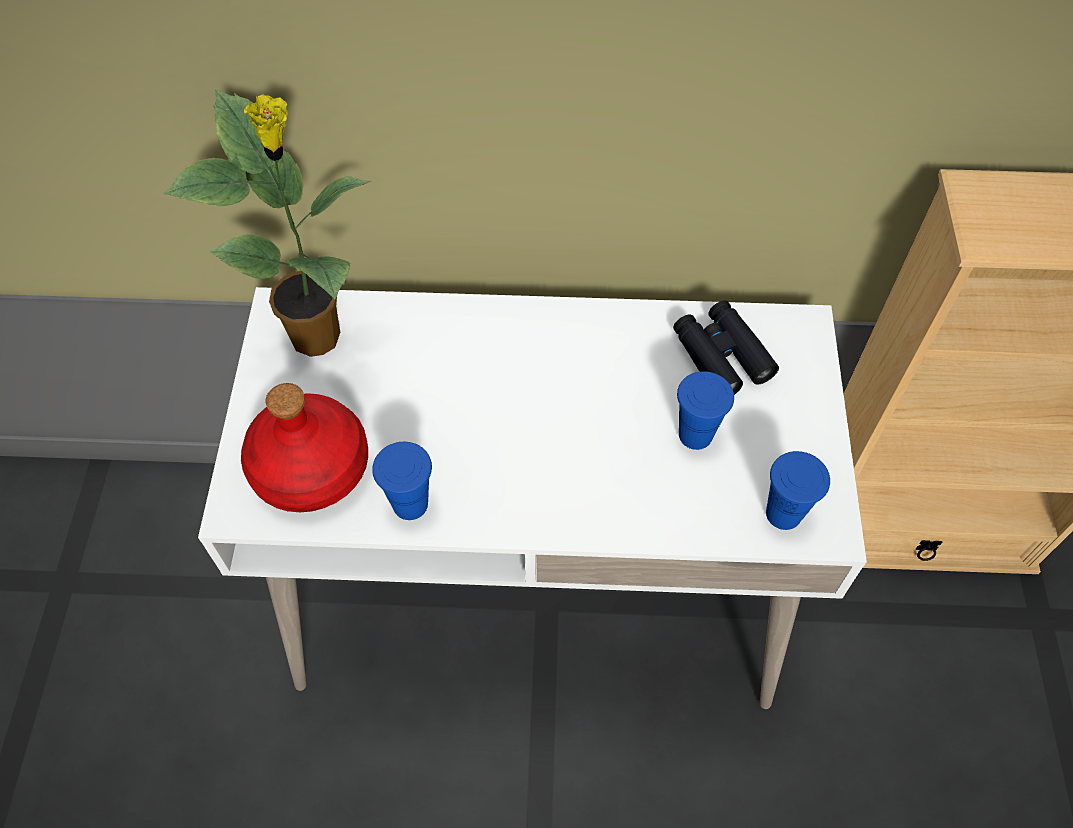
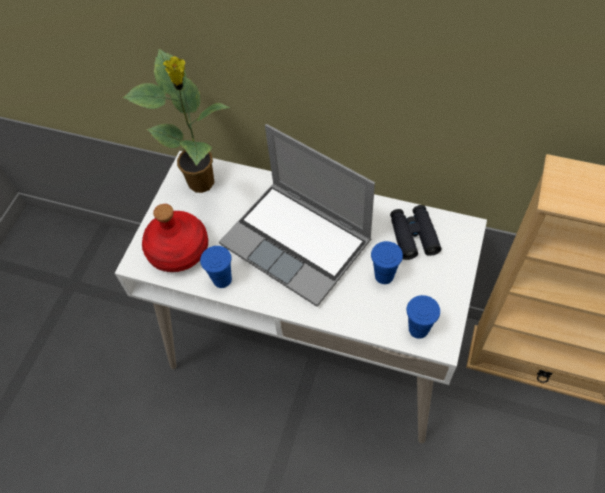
camera: 20 degrees right, 0 degrees up
none -> laptop [219,124,375,307]

